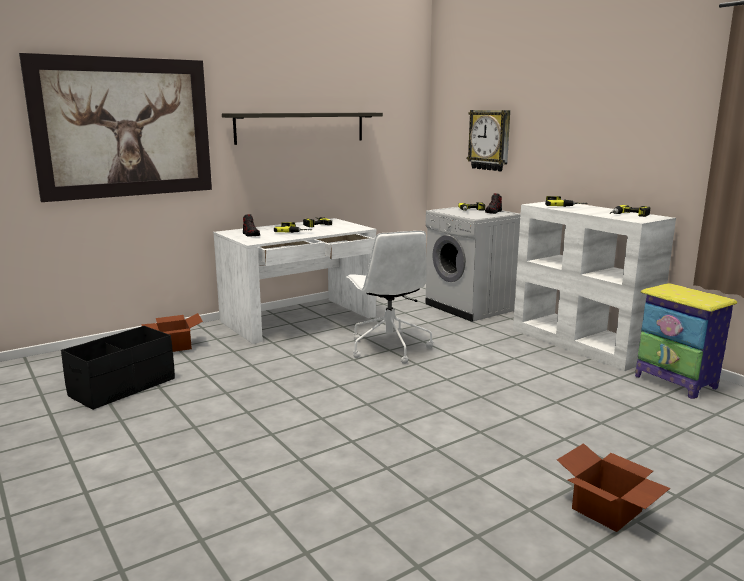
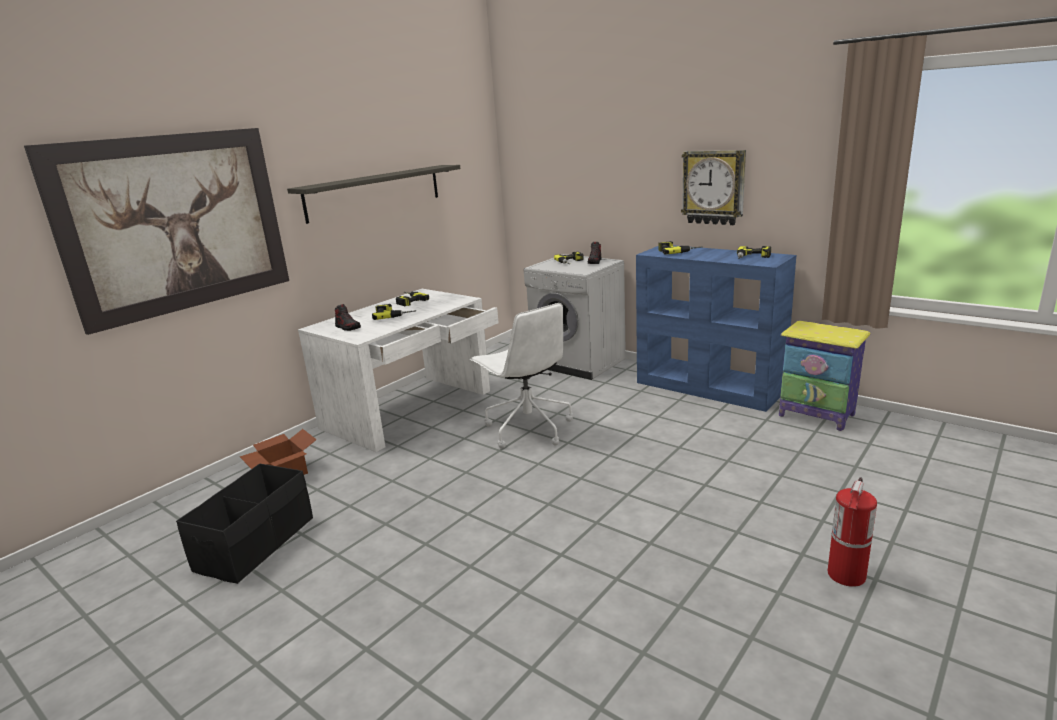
camera: 15 degrees left, 5 degrees up
wall clock [467,110,510,171] -> wall clock moved to [681,150,746,225]
white bookcase [513,202,676,371] -> blue bookcase [636,245,796,412]
cardboard box [557,443,670,532] -> fire extinguisher [828,477,877,587]

